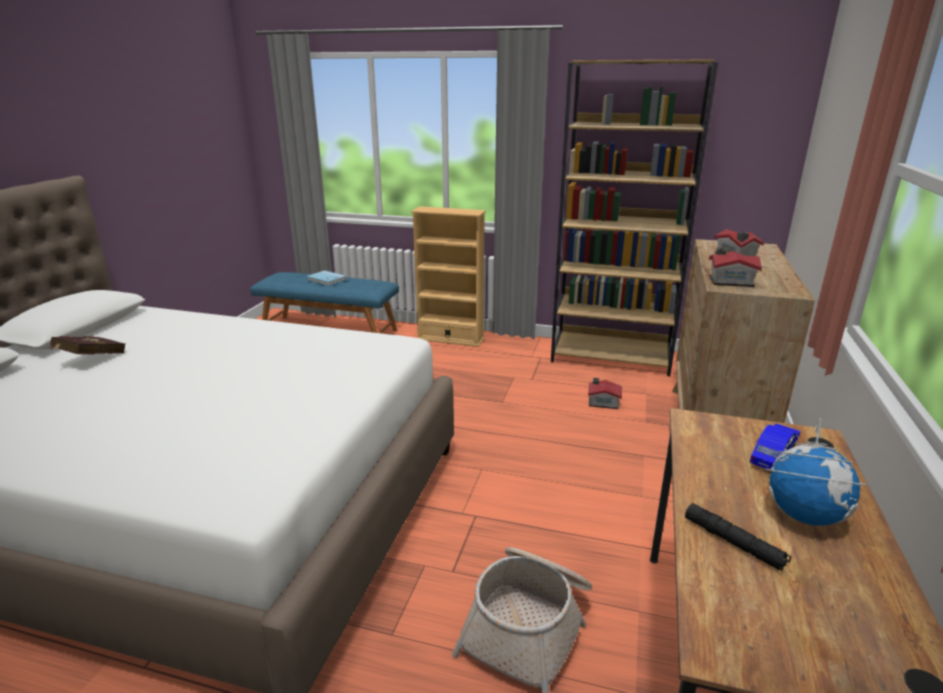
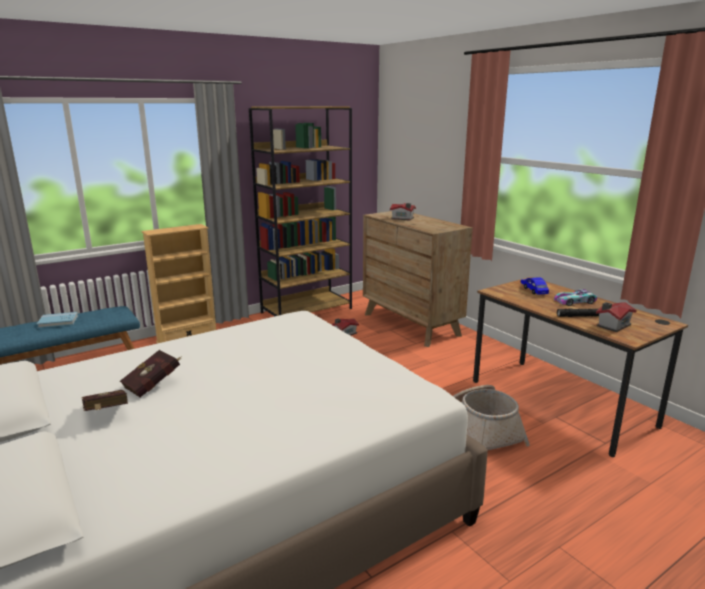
camera: 50 degrees left, 5 degrees down
toy house [709,248,762,287] -> toy house moved to [596,302,637,332]
globe [765,418,866,526] -> toy car [554,289,597,306]
none -> red book [120,350,182,397]

